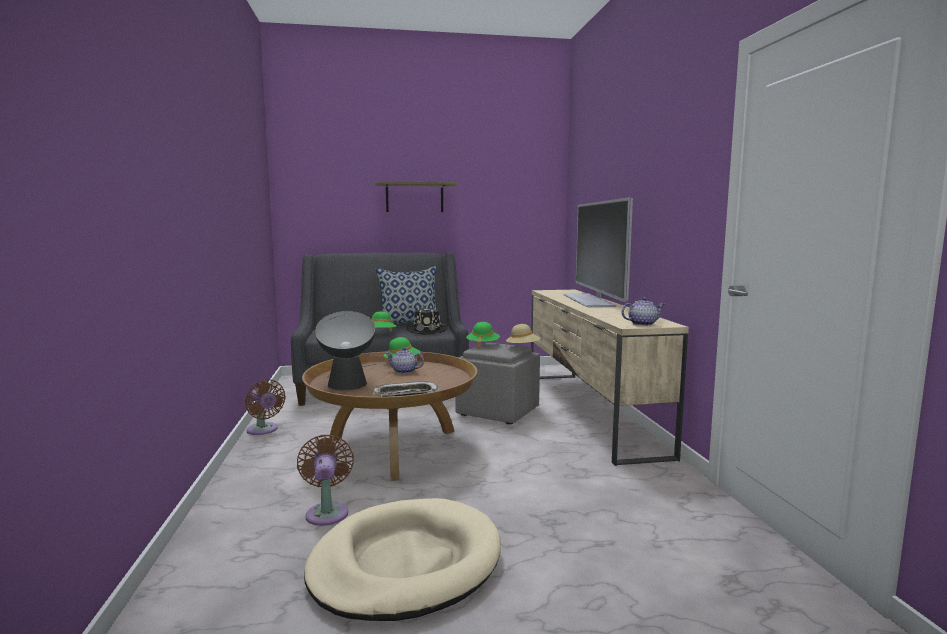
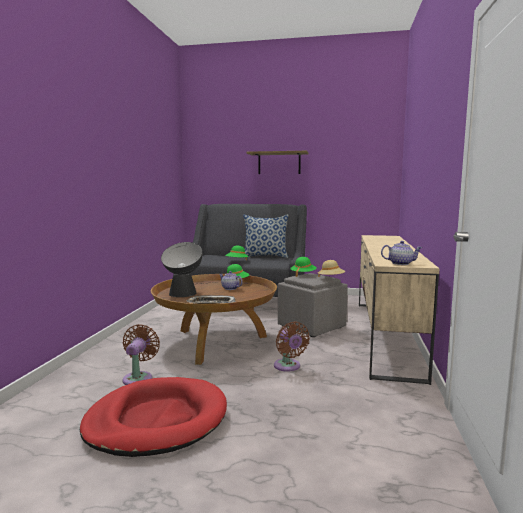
camera: 20 degrees right, 0 degrees up
brown fan [245,379,286,435] -> brown fan moved to [274,321,310,372]
beige dog bed [304,498,501,621] -> red dog bed [80,377,227,457]
black hat [406,306,448,335] -> none
television [563,197,633,307] -> none

